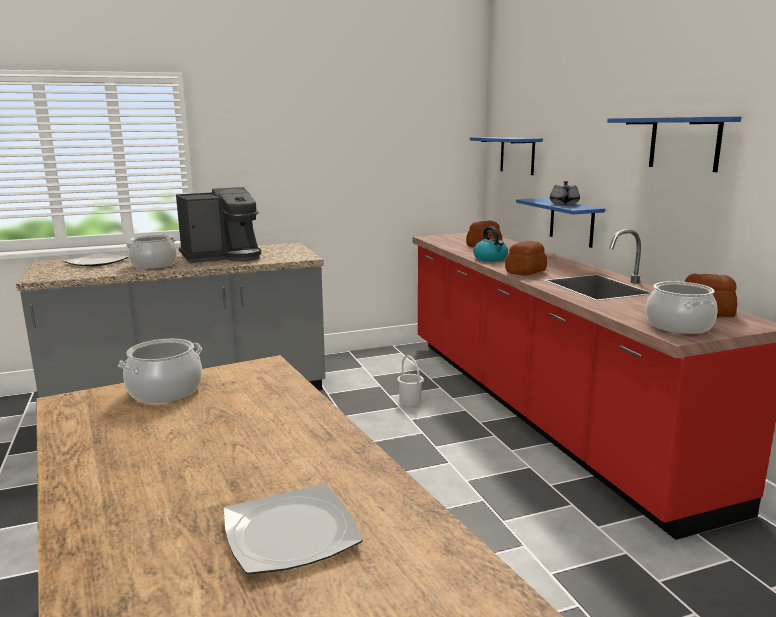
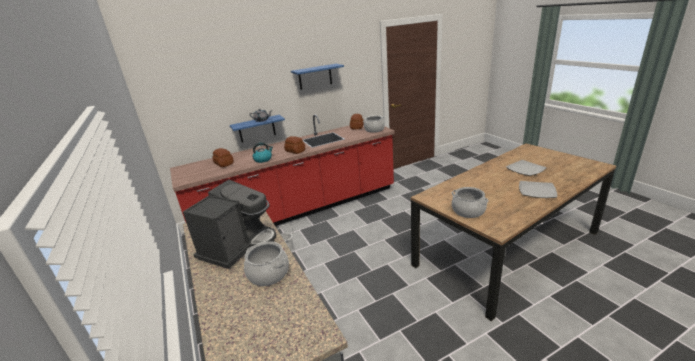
camera: 95 degrees left, 10 degrees up
plate [63,253,128,266] -> plate moved to [519,181,557,198]
coffee machine [176,187,261,263] -> coffee machine turned 60 degrees clockwise [183,179,276,269]
blue shelf [470,137,543,175] -> none

